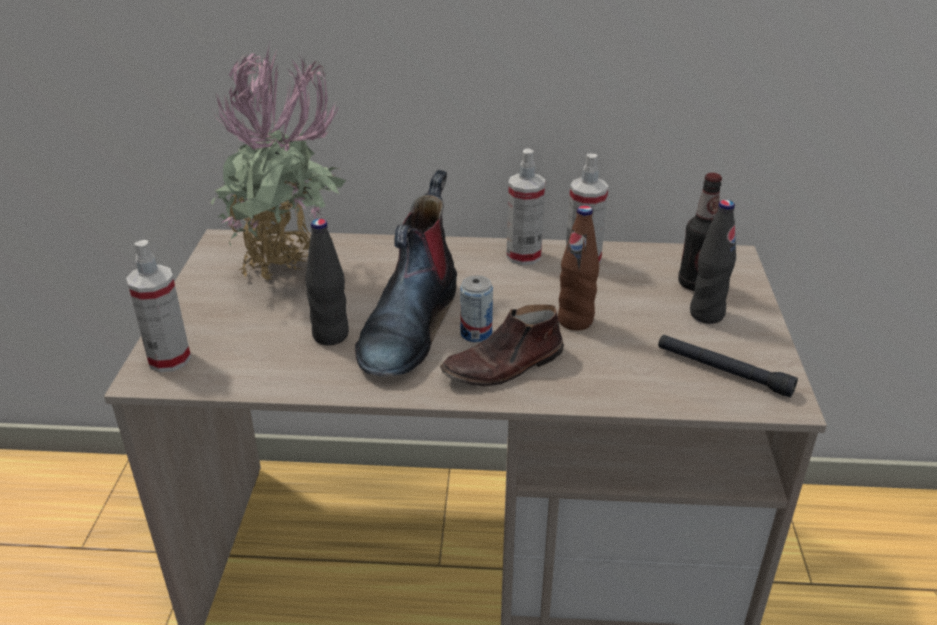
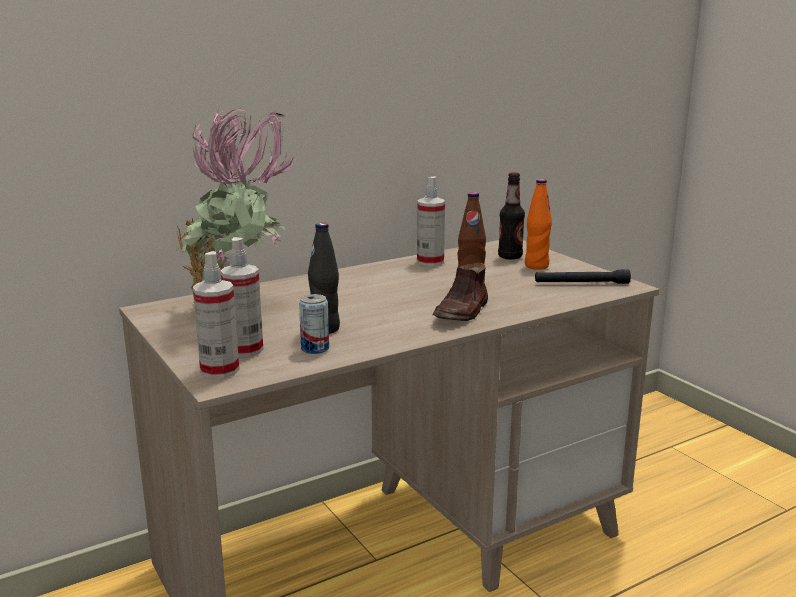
camera: 35 degrees left, 15 degrees down
boot [355,170,457,377] -> none
can [460,275,493,342] -> can moved to [299,294,329,354]
spray bottle [506,148,545,265] -> spray bottle moved to [220,237,263,358]
black bottle [690,200,736,324] -> orange bottle [525,179,552,270]

